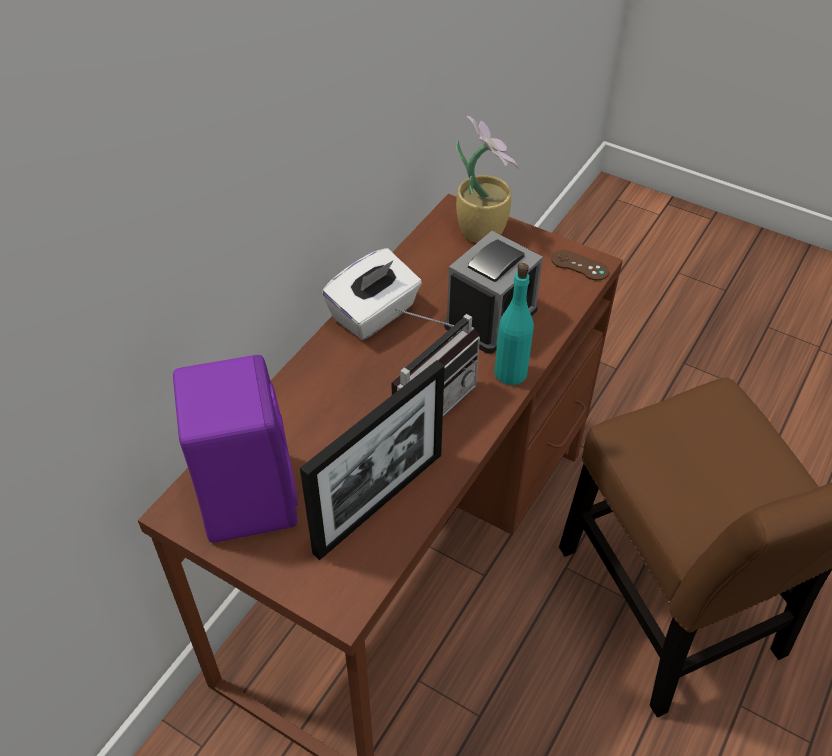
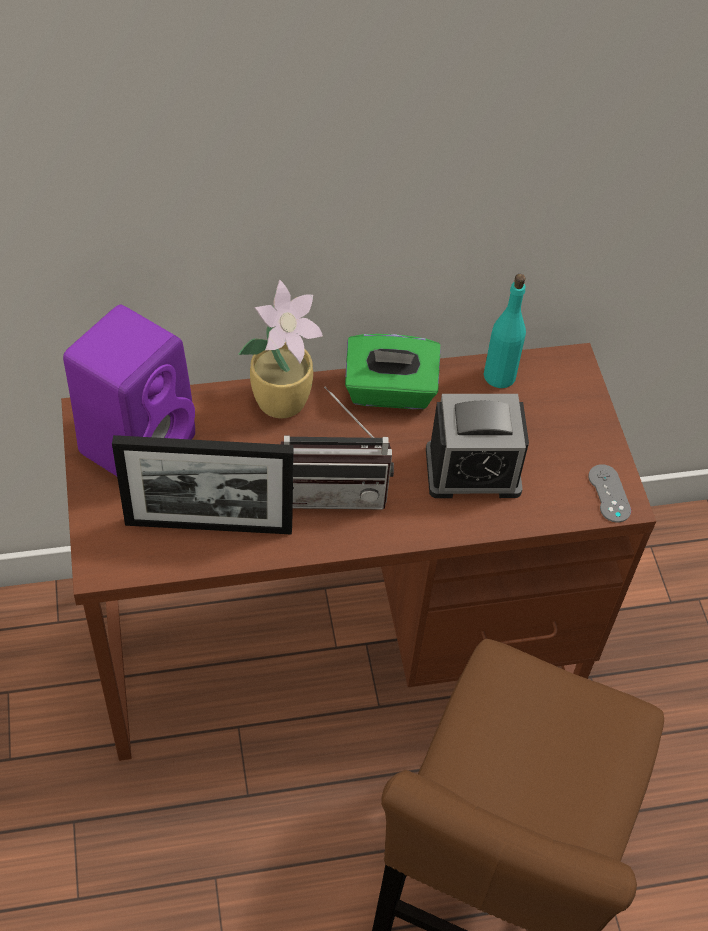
camera: 45 degrees right, 5 degrees up
white tissue box [322,248,422,340] -> green tissue box [345,334,441,409]
potted plant [456,116,519,243] -> potted plant moved to [239,280,323,418]
turquoise bottle [494,263,534,385] -> turquoise bottle moved to [484,274,526,388]
brown game controller [551,250,609,281] -> grey game controller [588,464,631,523]

